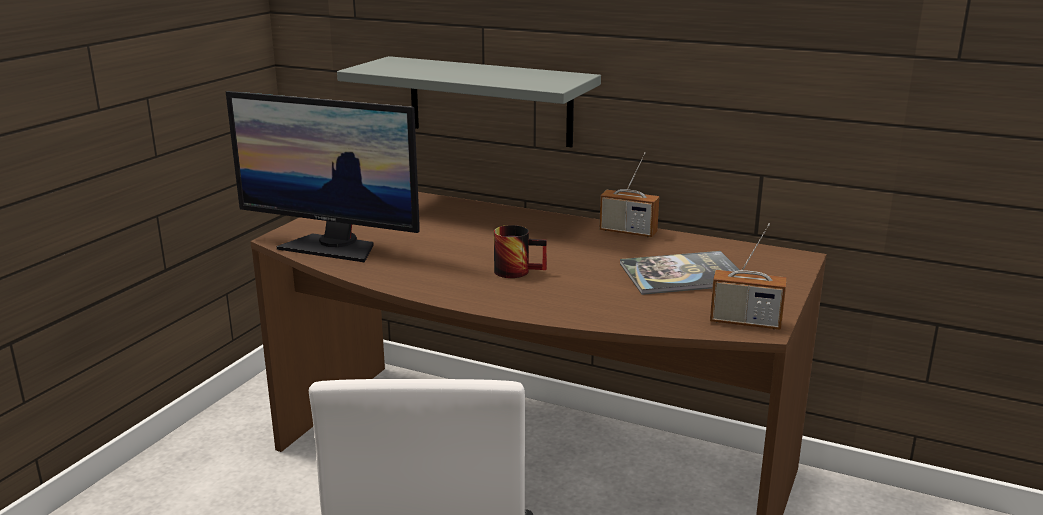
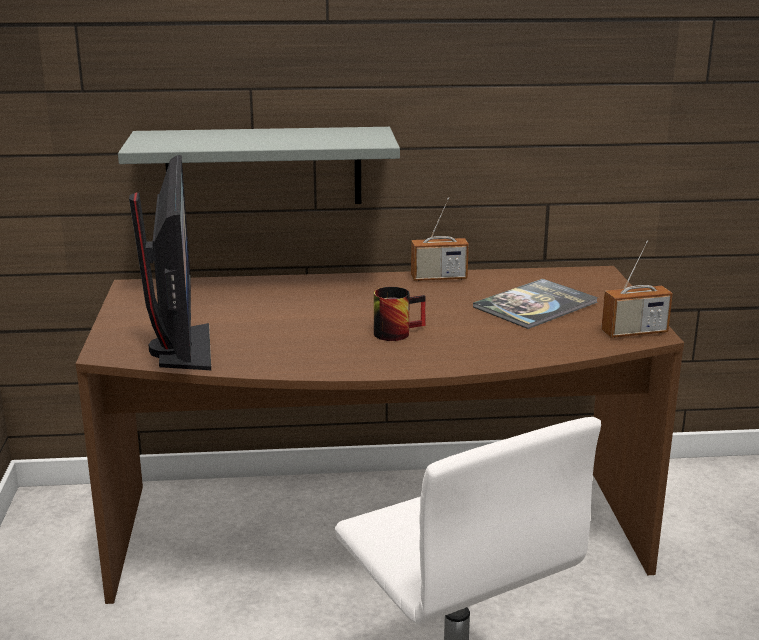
camera: 30 degrees left, 0 degrees up
monitor [226,91,420,262] -> monitor turned 90 degrees counterclockwise [129,155,211,370]

